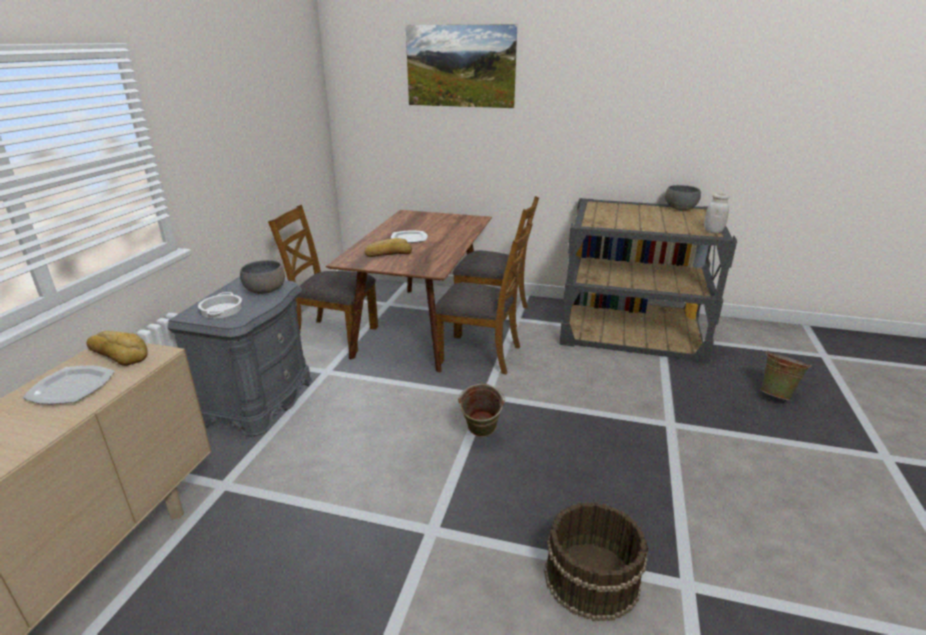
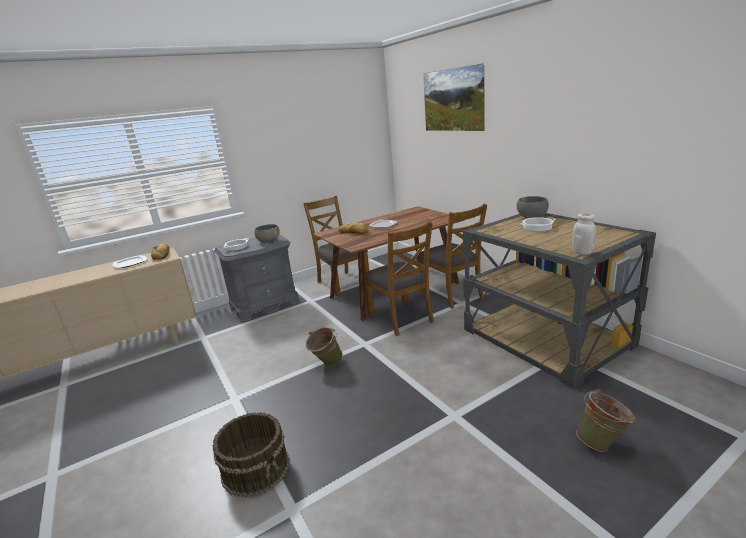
camera: 45 degrees right, 5 degrees down
grey bowl [665,185,701,211] -> grey bowl moved to [517,196,549,218]
none -> cooking pot [521,217,556,231]

